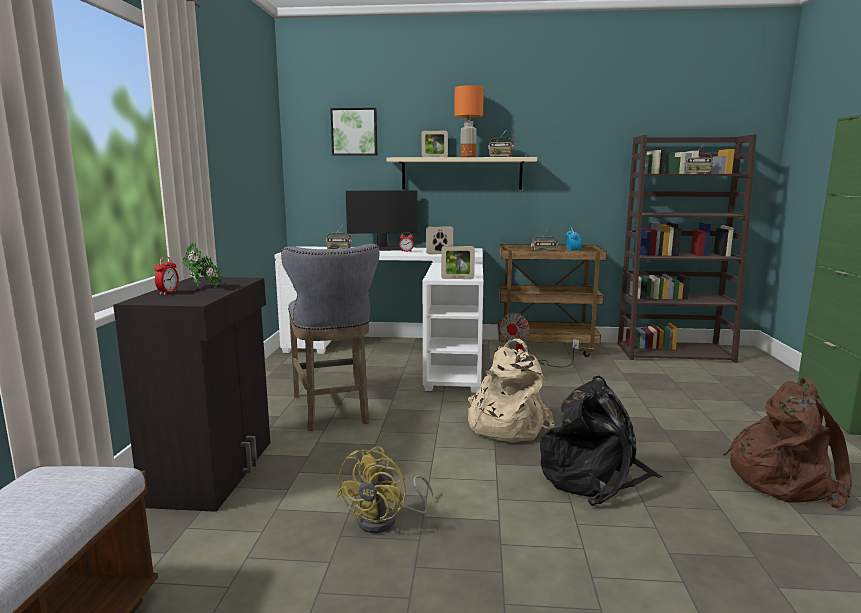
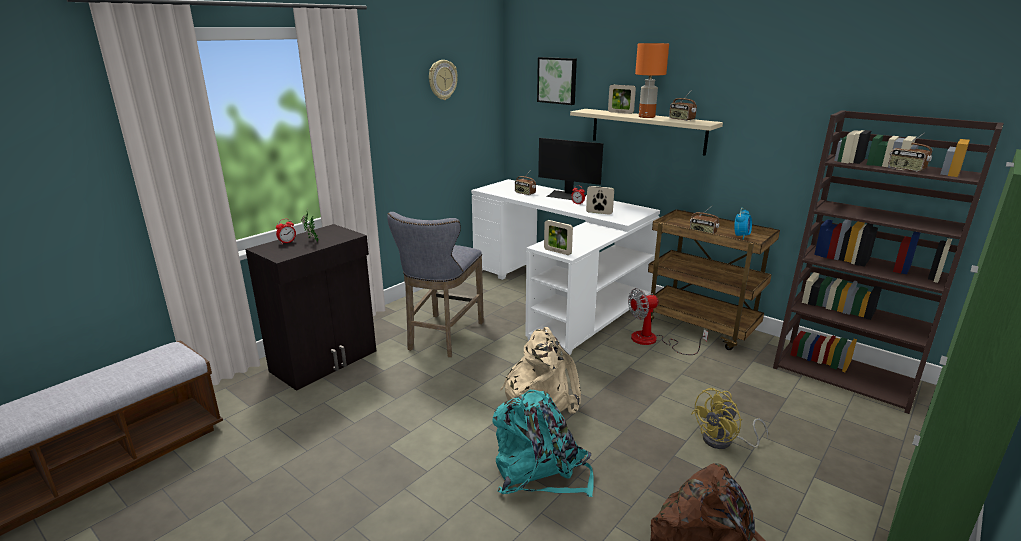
camera: 35 degrees right, 10 degrees up
yellow fan [337,447,433,533] -> yellow fan moved to [691,388,768,449]
black backpack [540,376,663,506] -> turquoise backpack [492,390,594,497]
none -> wall clock [429,60,458,100]

